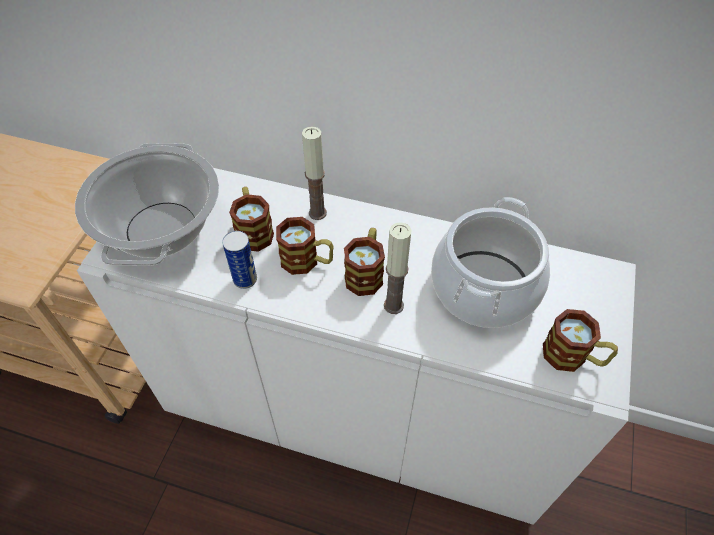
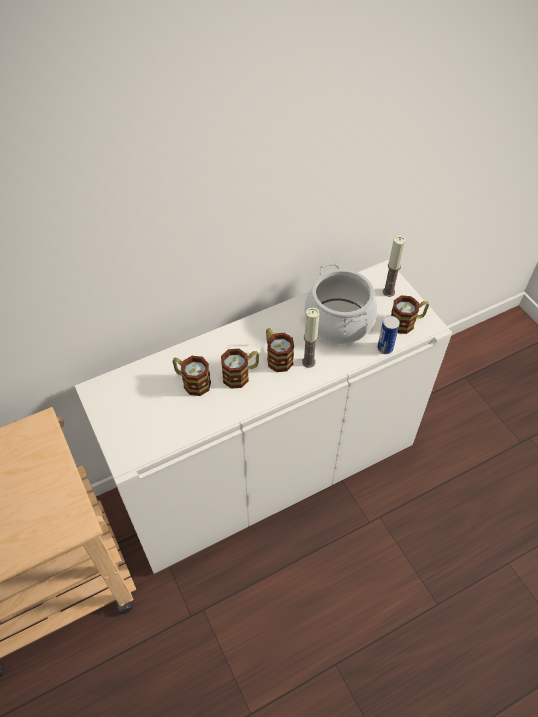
camera: 45 degrees left, 0 degrees up
cooking pot [75,143,219,266] -> none
can [222,231,257,289] -> can moved to [377,316,400,354]
candle [302,126,327,220] -> candle moved to [383,236,406,297]

